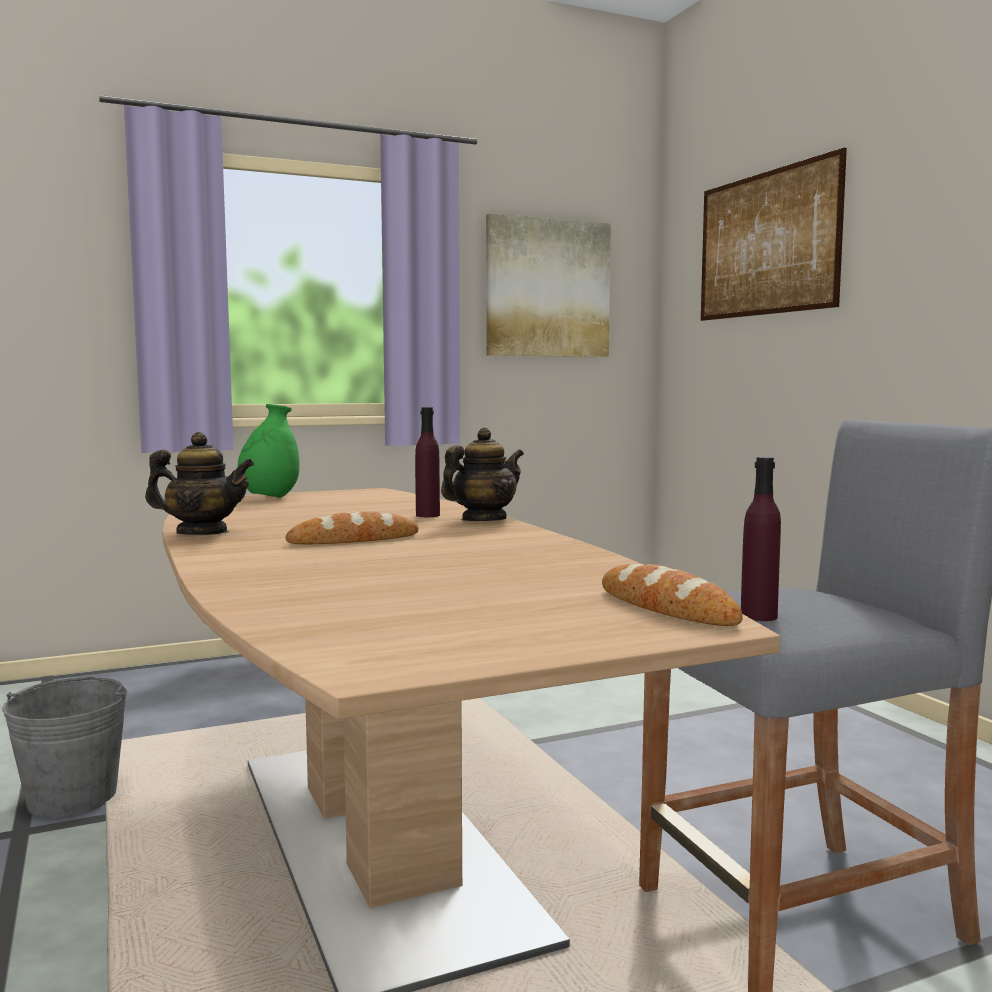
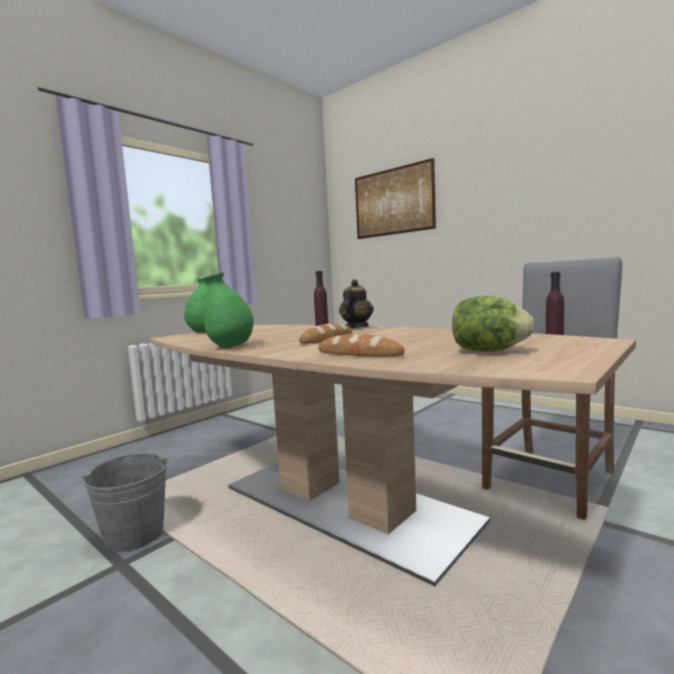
camera: 25 degrees left, 0 degrees up
teapot [145,432,254,535] -> green vase [204,272,254,348]
picture [486,214,611,357] -> none
bread [602,563,743,626] -> bread moved to [318,334,405,357]
none -> lettuce [452,296,535,352]

